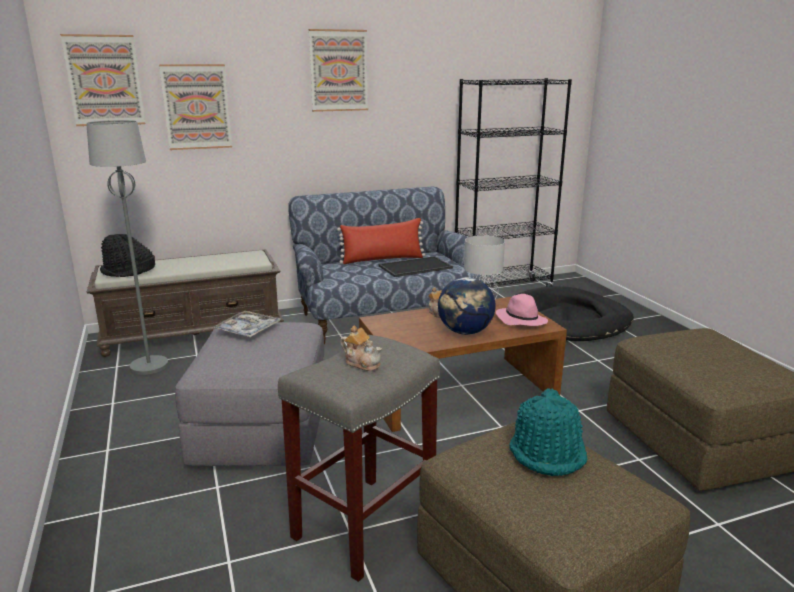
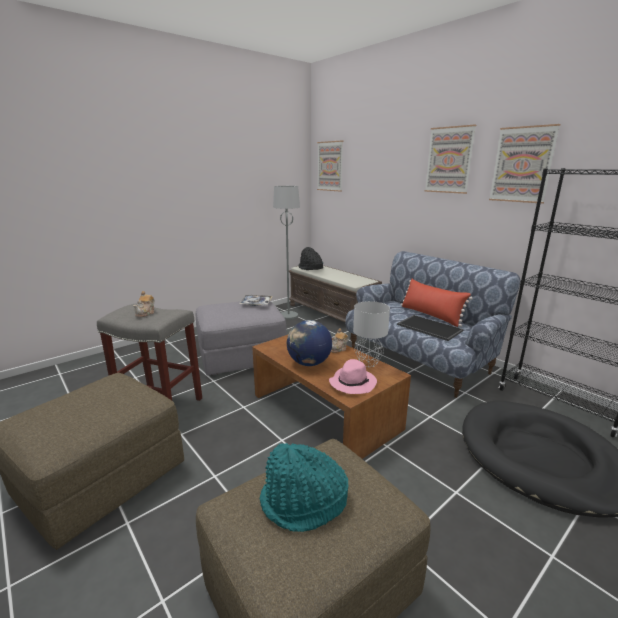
camera: 70 degrees right, 0 degrees up
picture [159,64,232,150] -> picture moved to [489,124,560,204]
turquoise hat [509,388,587,476] -> turquoise hat moved to [260,443,348,532]

